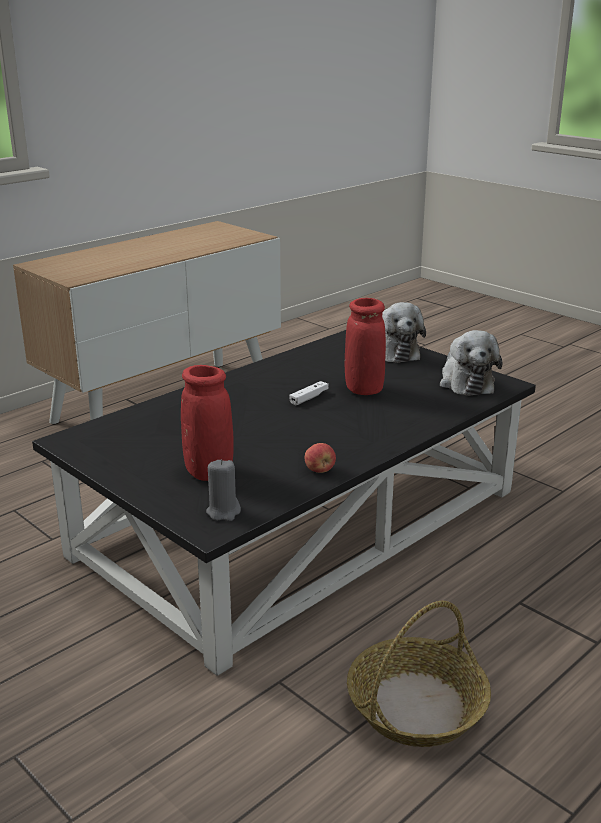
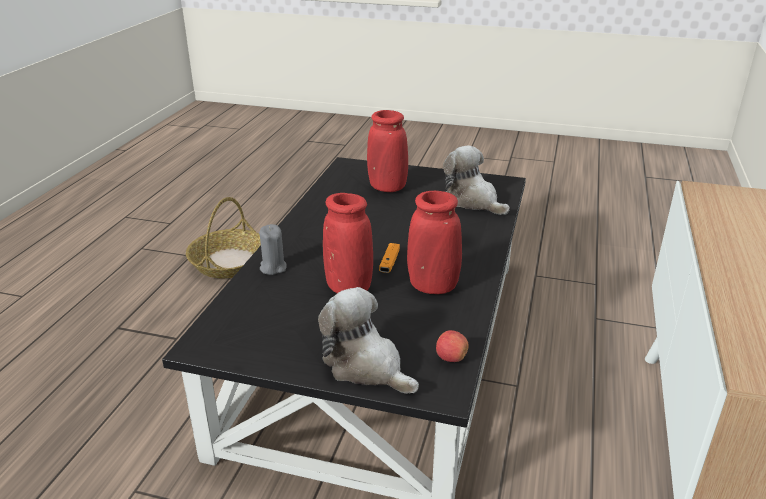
camera: 150 degrees right, 5 degrees up
grey candle [206,459,241,521] -> grey candle moved to [259,224,287,275]
white game controller [290,381,329,405] -> orange game controller [379,243,400,273]
apple [305,443,336,473] -> apple moved to [436,330,469,362]
plush toy [440,330,502,396] -> plush toy moved to [443,145,510,215]
none -> red vase [407,191,462,294]

